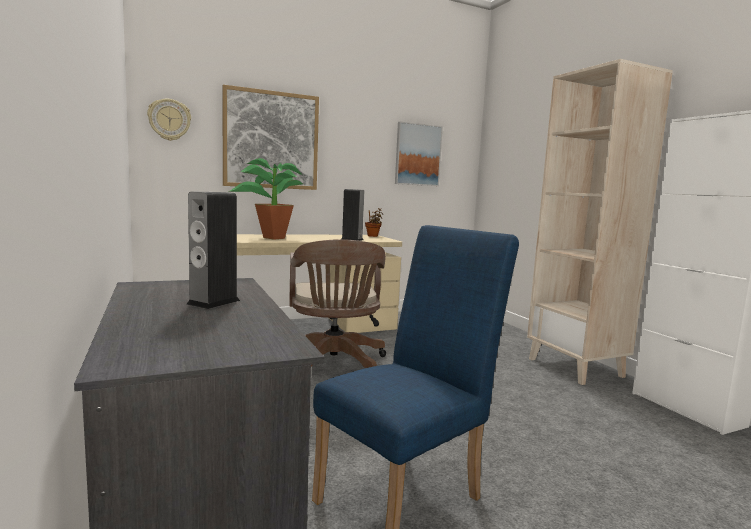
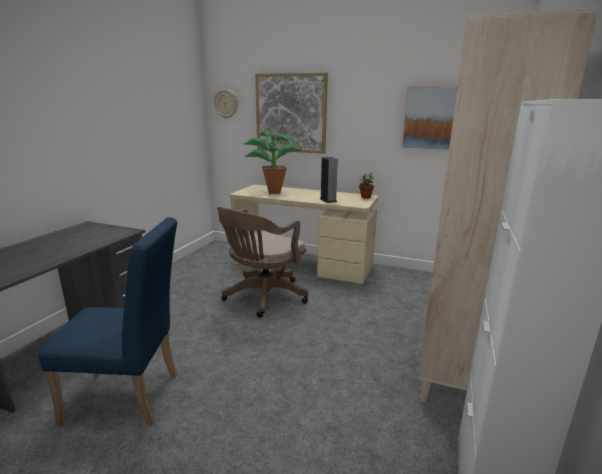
camera: 45 degrees right, 10 degrees up
speaker [186,191,240,309] -> none

